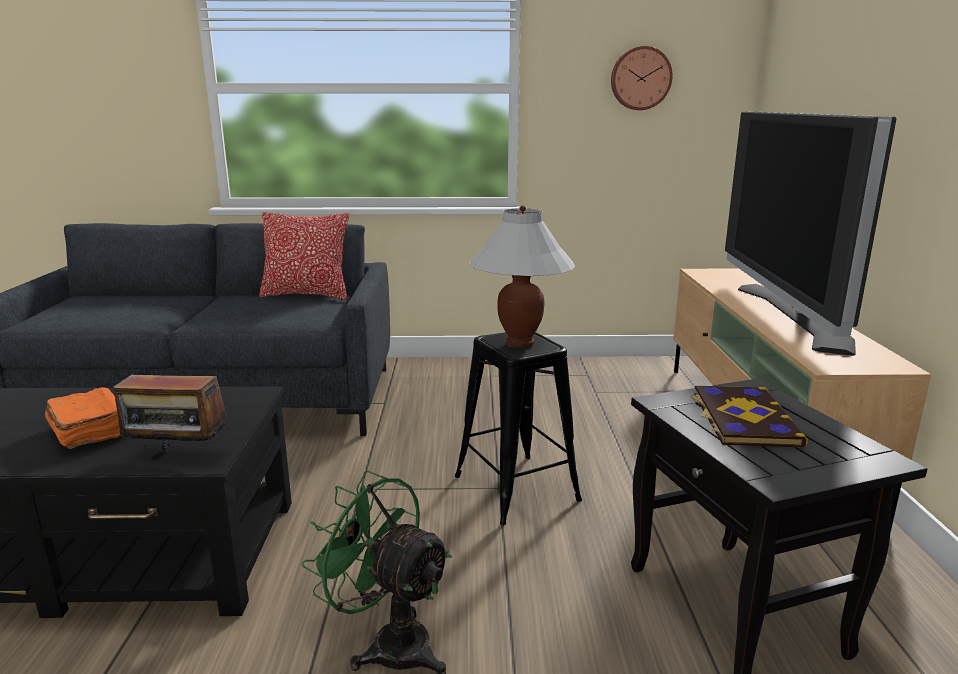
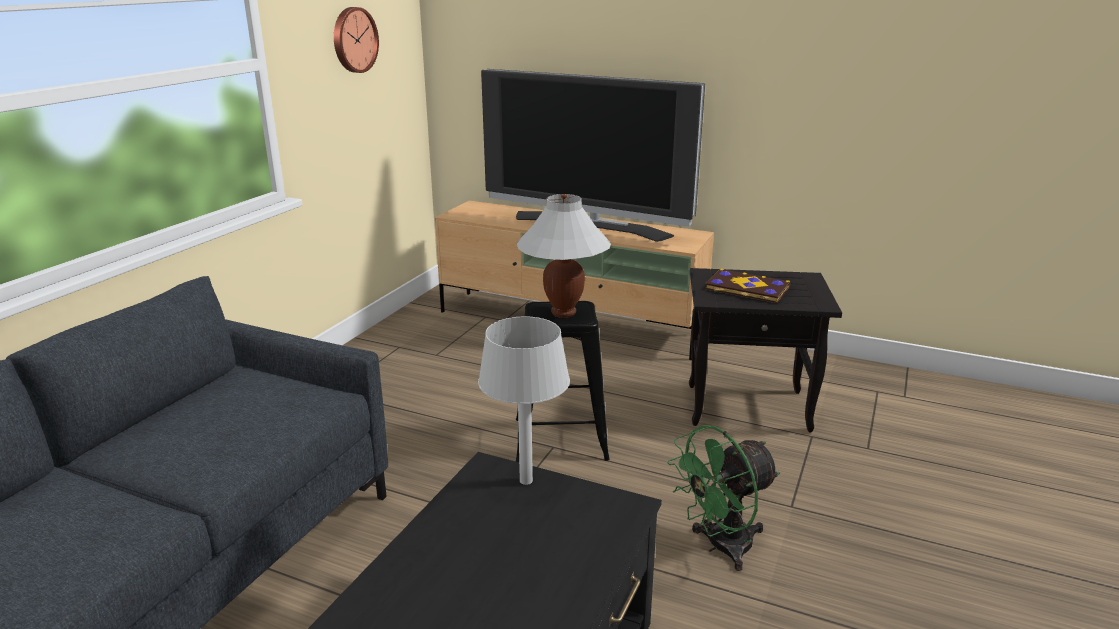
camera: 65 degrees left, 5 degrees up
orange book [45,387,121,449] -> none
radio [113,362,228,452] -> none
pillow [259,212,350,299] -> none
none -> grey table lamp [478,316,570,485]

